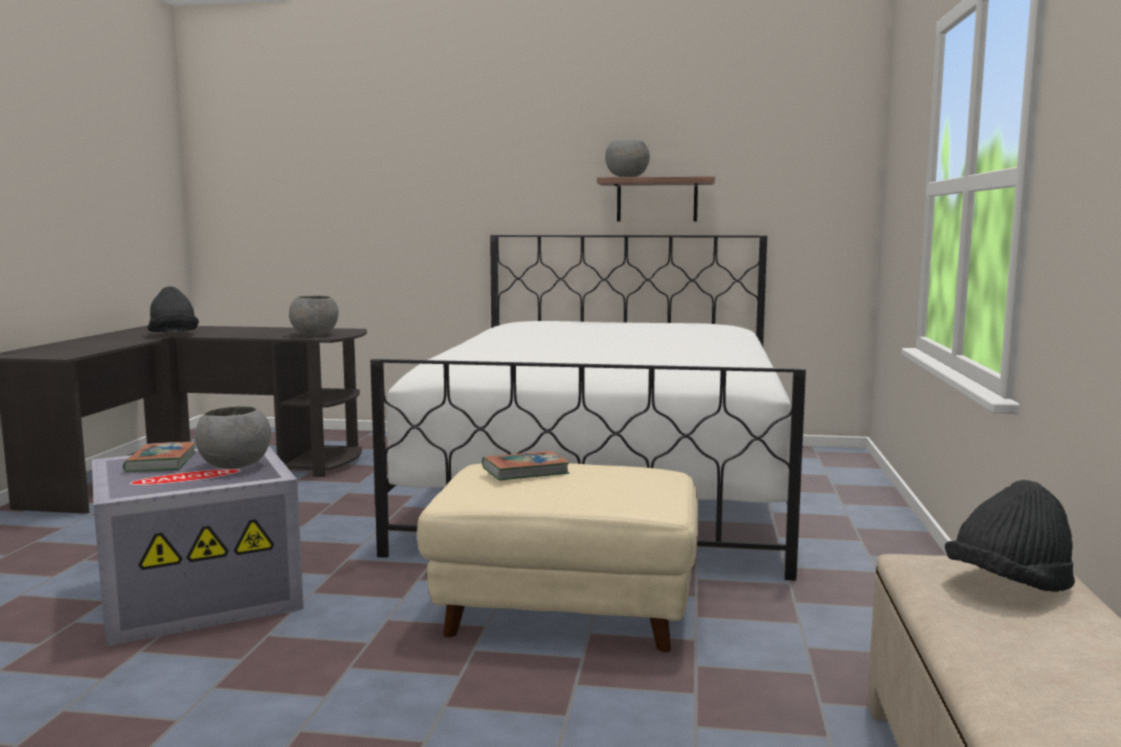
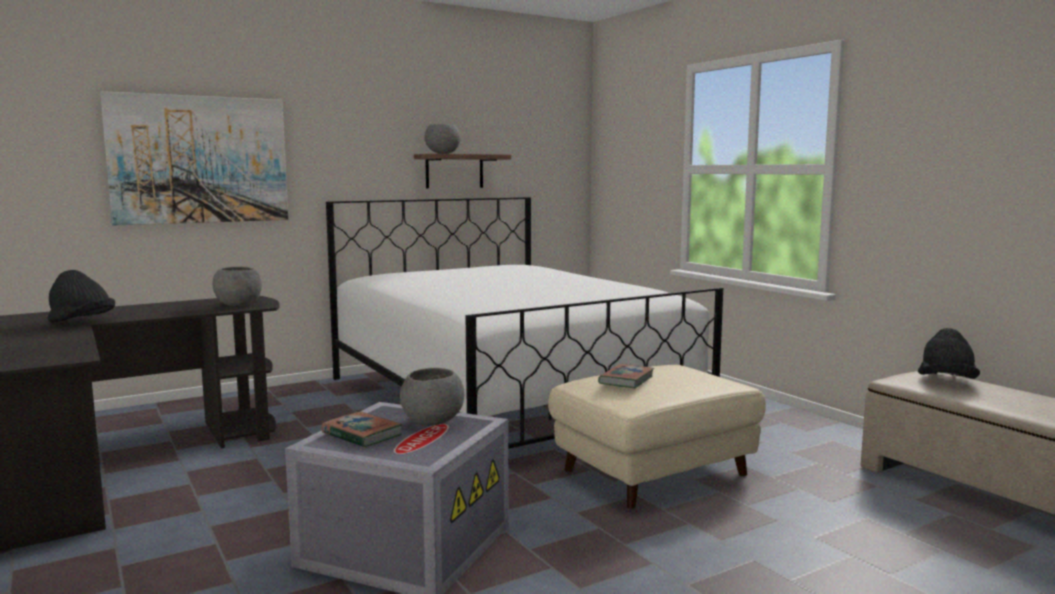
camera: 40 degrees left, 0 degrees up
none -> picture [100,91,288,226]

